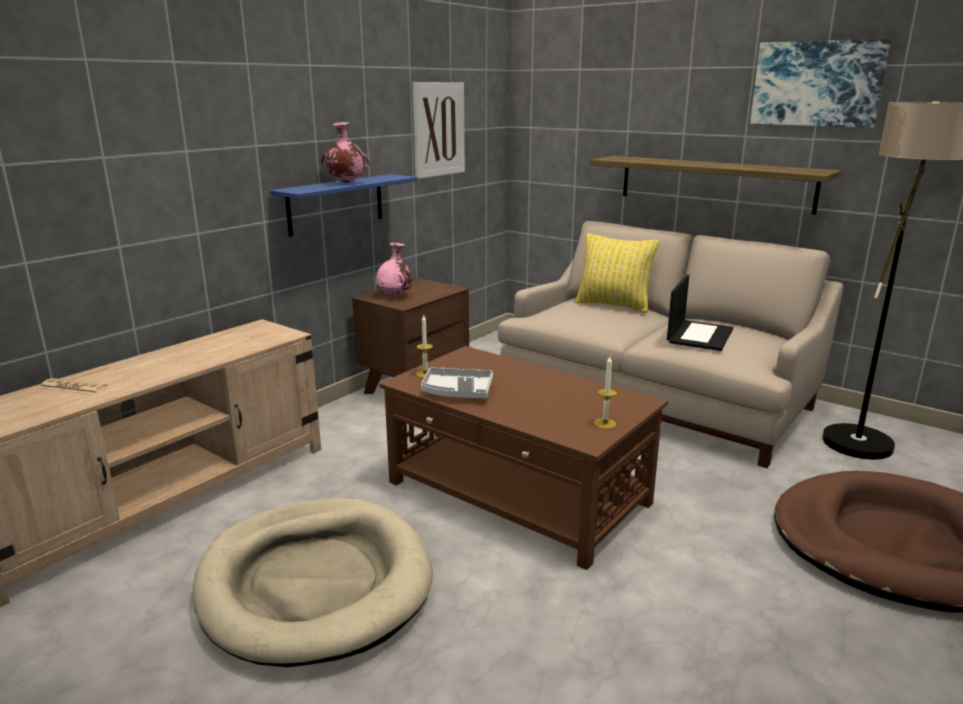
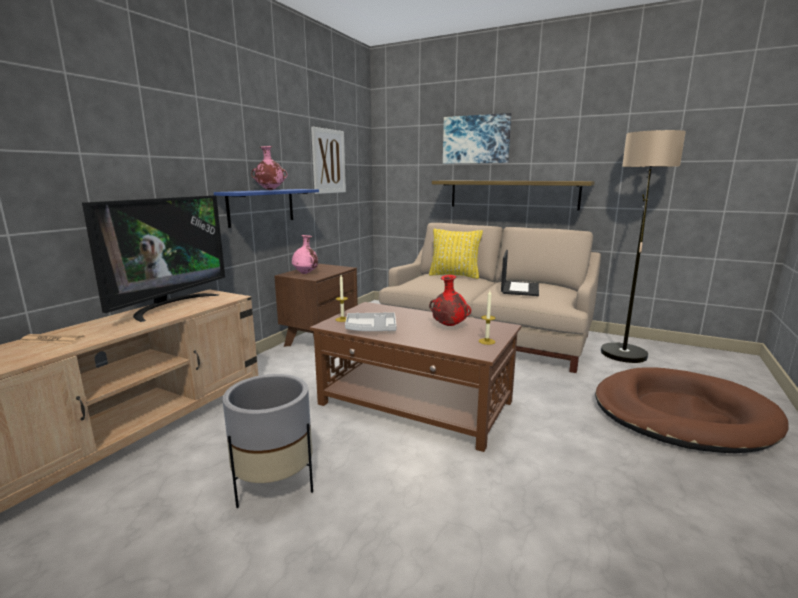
camera: 10 degrees left, 5 degrees down
beige dog bed [192,498,433,667] -> grey planter [223,374,313,508]
picture [750,39,891,128] -> picture moved to [443,113,511,164]
none -> television [82,195,225,322]
none -> red vase [429,275,471,326]

